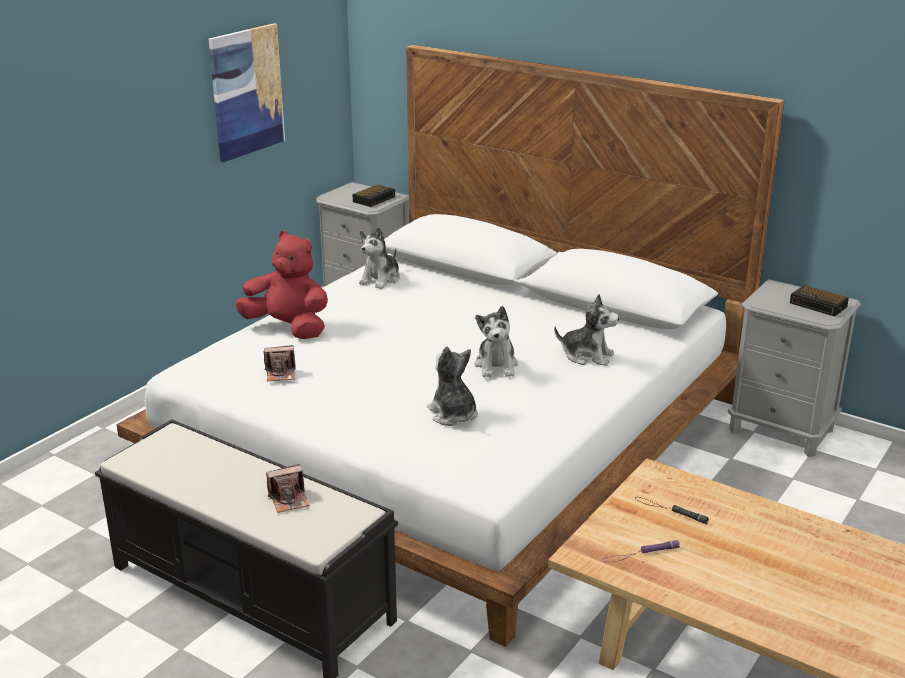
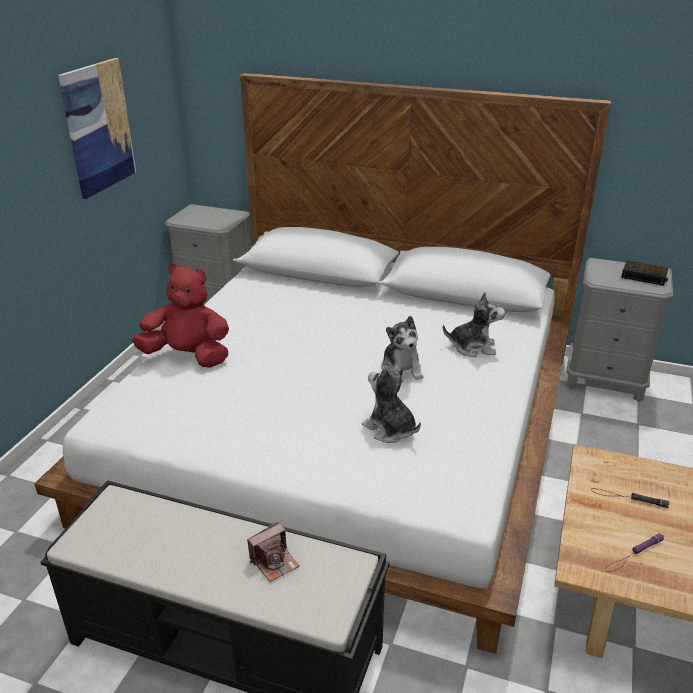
camera: 15 degrees left, 5 degrees up
camera [263,345,295,381] -> none
alarm clock [352,184,395,207] -> none
plush toy [359,227,400,289] -> none

